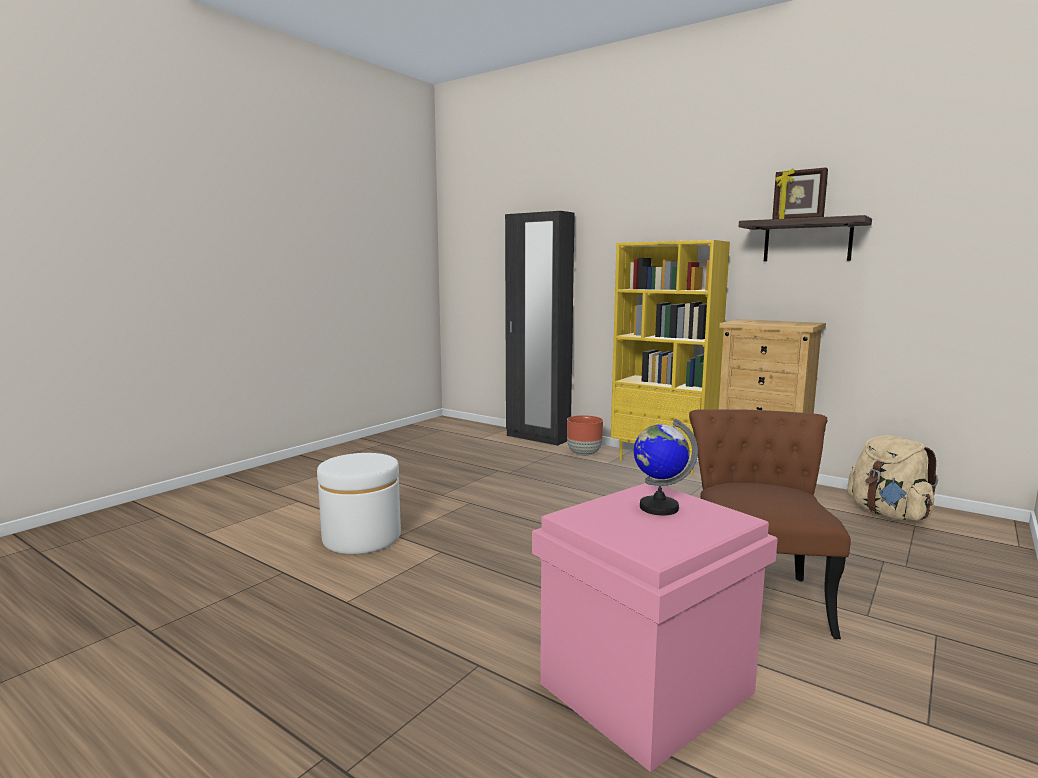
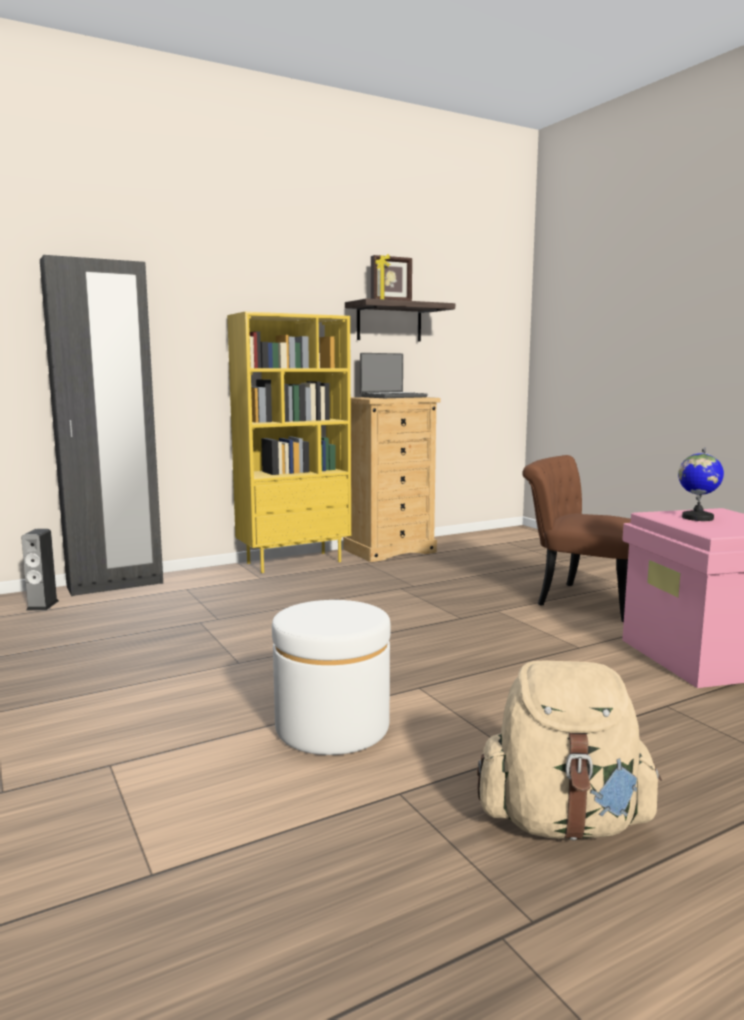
camera: 65 degrees left, 0 degrees up
brown planter [567,415,603,456] -> none
beige backpack [847,435,938,521] -> beige backpack moved to [477,661,662,840]
none -> speaker [21,529,59,610]
none -> laptop [360,353,427,398]

